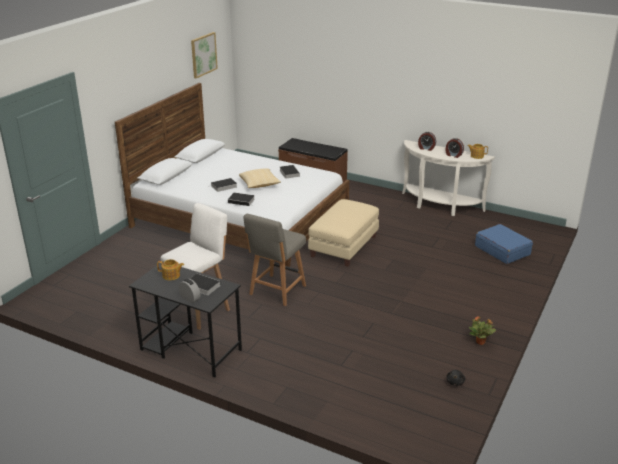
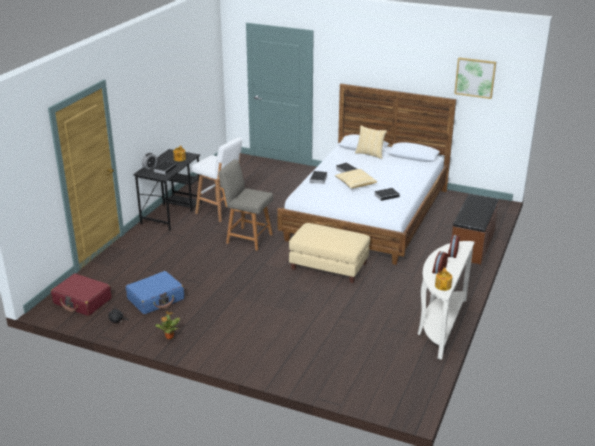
camera: 85 degrees right, 0 degrees up
blue suitcase [475,224,533,264] -> blue suitcase moved to [126,271,184,314]
none -> red suitcase [51,273,112,316]
none -> pillow [355,125,387,159]

